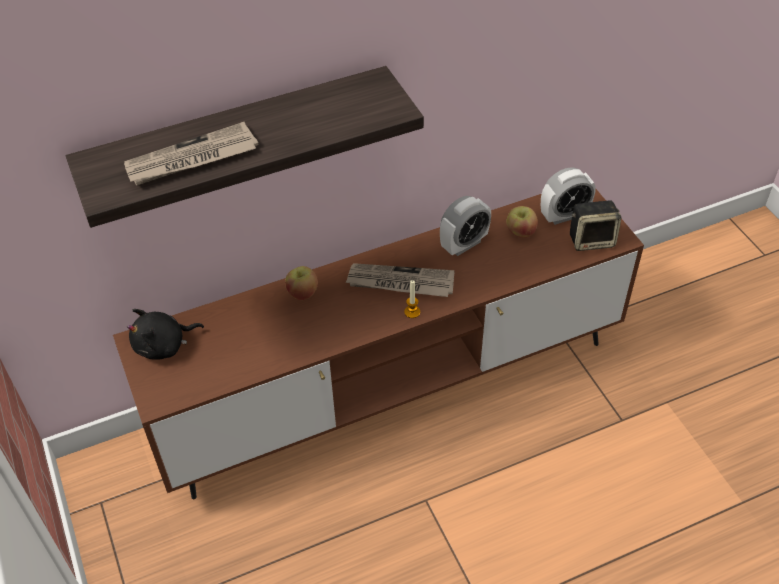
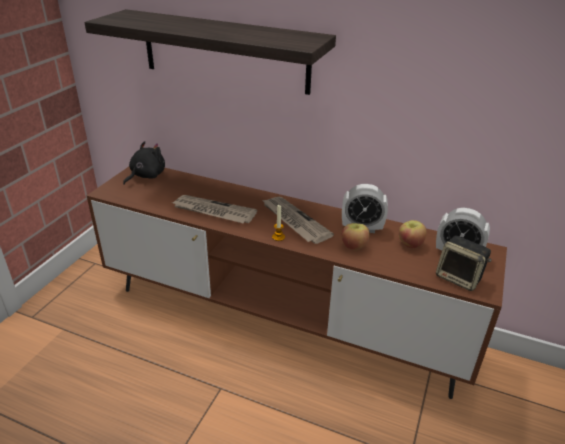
camera: 45 degrees right, 15 degrees down
newspaper [124,122,259,185] -> newspaper moved to [173,195,257,223]
black plush toy [127,309,204,360] -> black plush toy turned 105 degrees clockwise [123,141,165,185]
apple [285,266,318,300] -> apple moved to [341,223,370,250]

